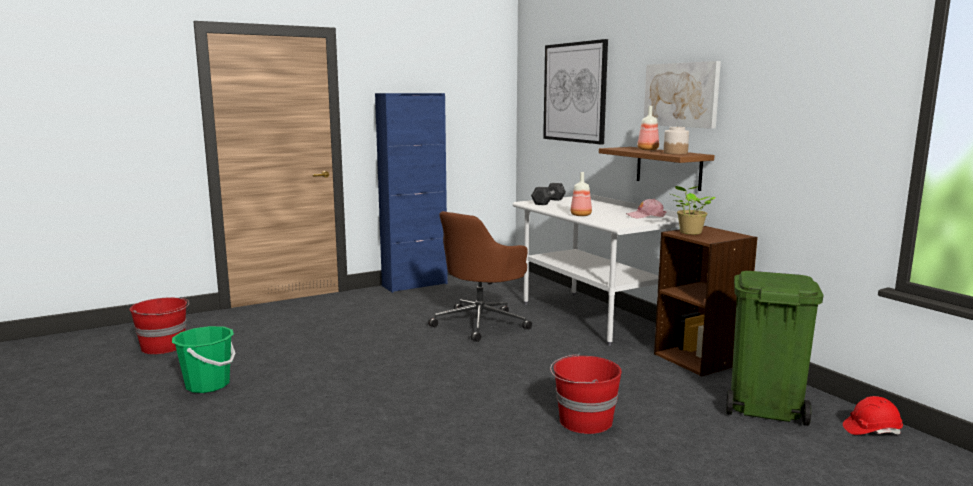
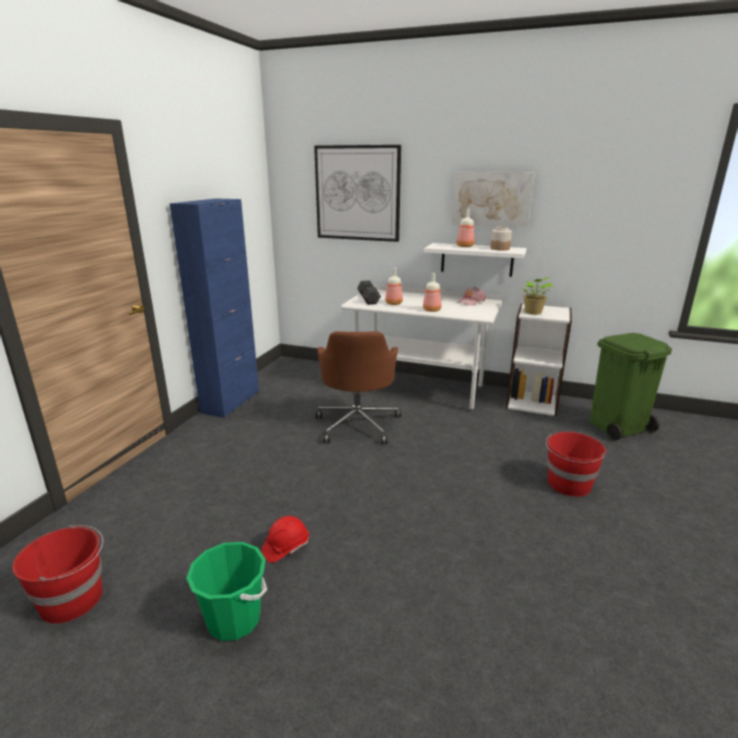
camera: 40 degrees left, 10 degrees up
brown shelf [599,147,715,191] -> white shelf [424,243,527,277]
brown bookcase [654,226,758,376] -> white bookcase [506,304,572,416]
red hard hat [843,396,903,435] -> red hard hat moved to [261,516,309,563]
none -> bottle [385,268,403,305]

